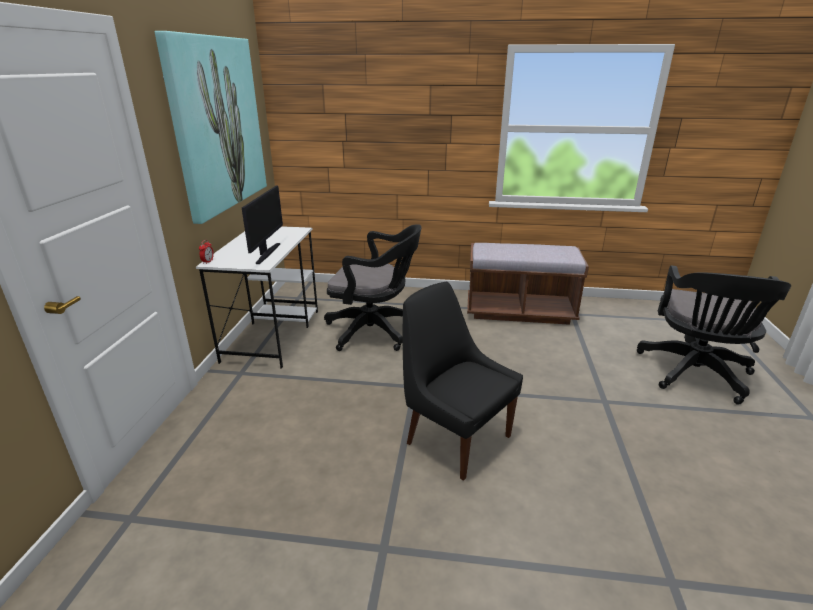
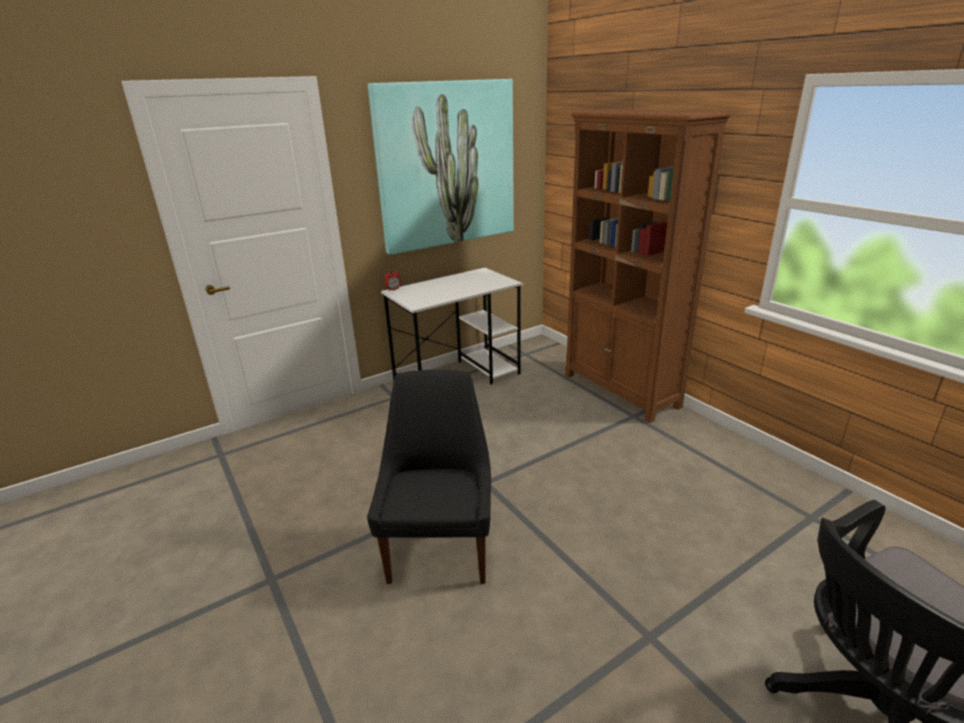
camera: 50 degrees right, 0 degrees up
monitor [242,186,283,264] -> none
black office chair [324,224,422,351] -> none
brown bench [467,243,589,325] -> none
none -> brown bookcase [565,109,731,423]

